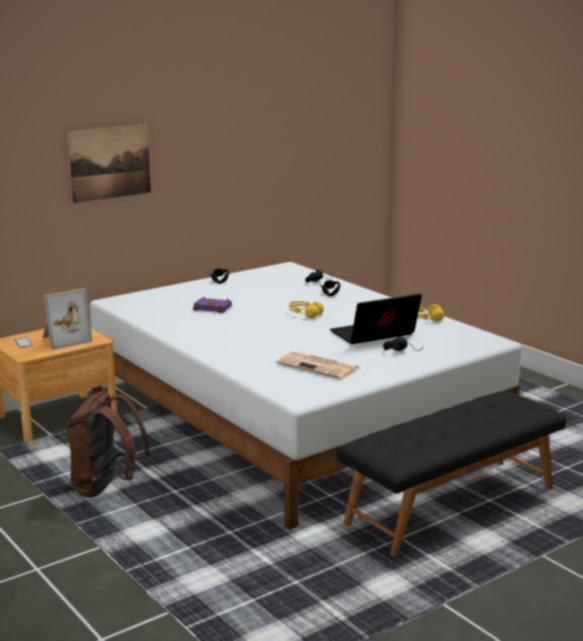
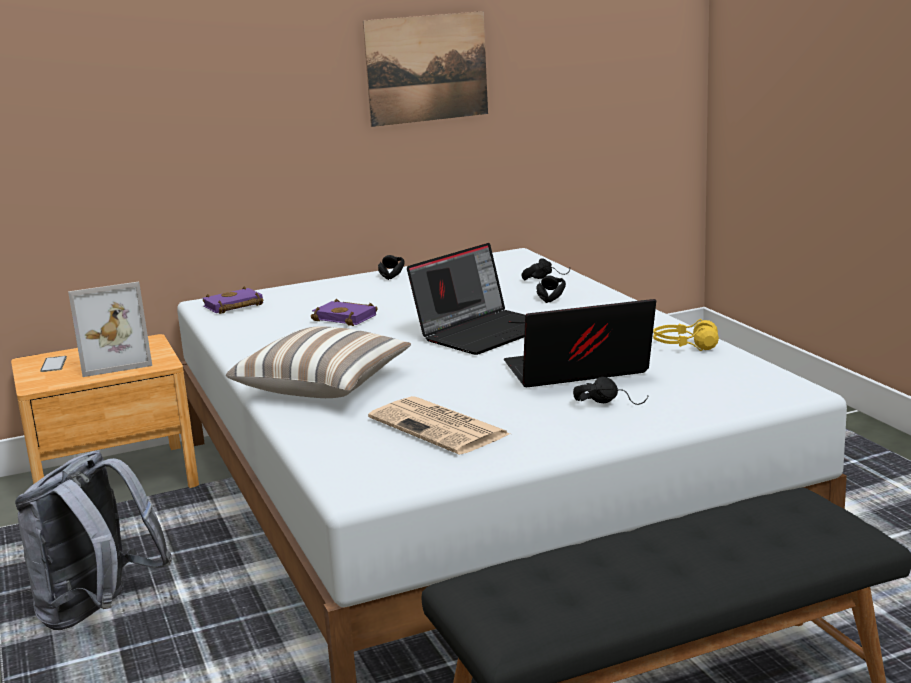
camera: 15 degrees right, 0 degrees up
brown backpack [66,391,151,498] -> grey backpack [15,451,172,630]
picture [67,124,151,203] -> picture moved to [363,11,488,127]
yellow headphones [289,301,324,318] -> laptop [407,243,525,355]
none -> purple book [202,286,263,314]
none -> pillow [226,326,411,398]

